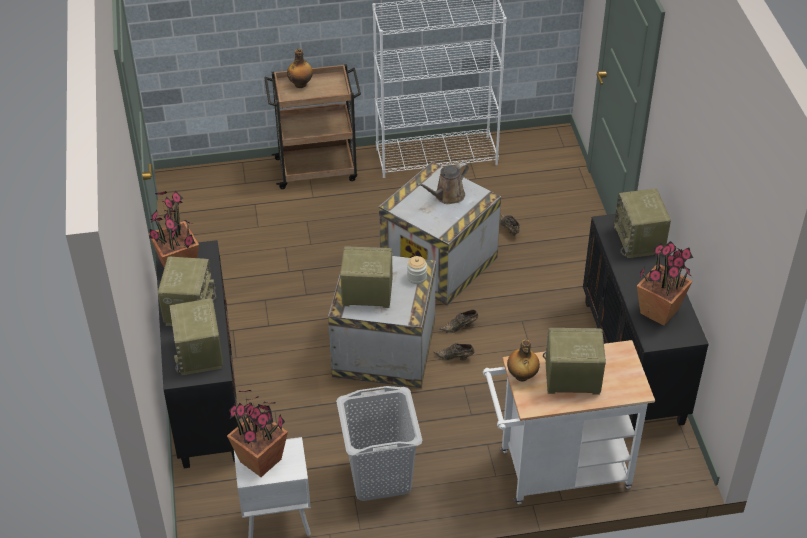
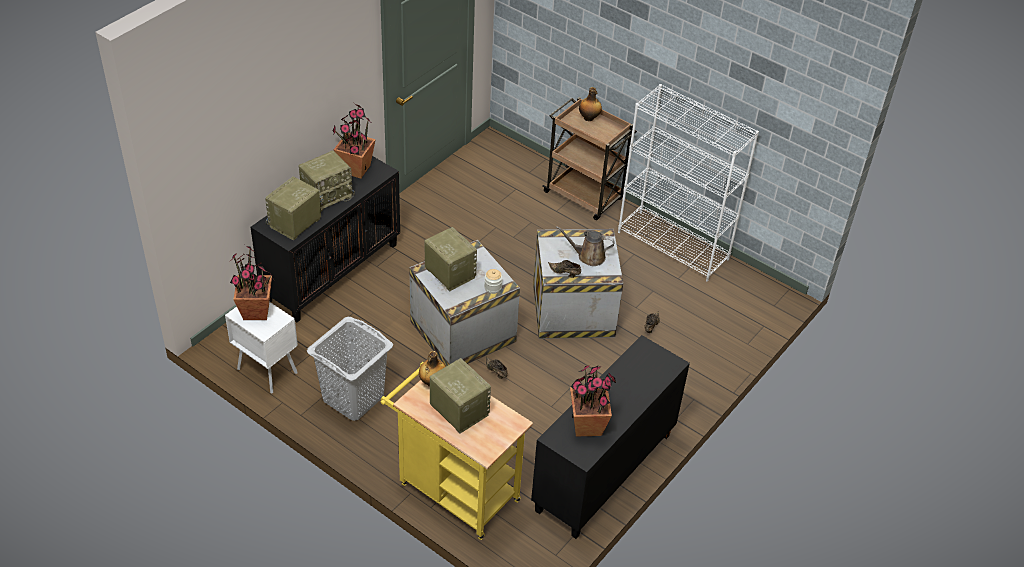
camera: 45 degrees right, 0 degrees up
brown shoe [439,310,478,333] -> brown shoe moved to [548,260,581,278]
white cart [483,340,655,504] -> yellow cart [381,362,533,540]
radio [614,188,671,258] -> none

